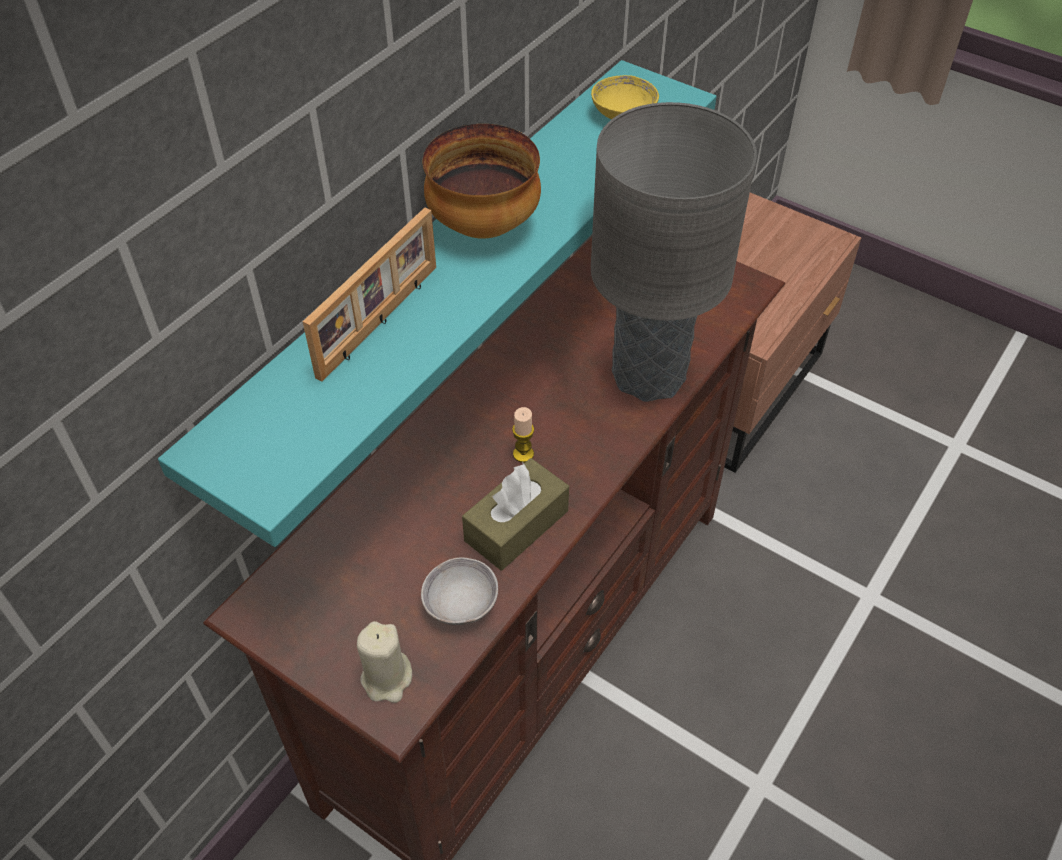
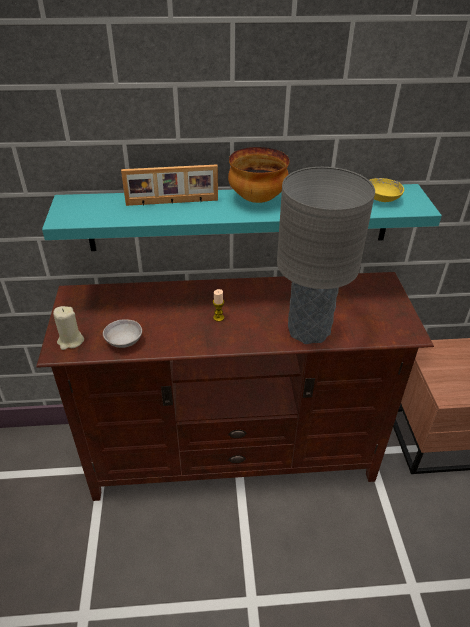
camera: 50 degrees right, 10 degrees down
brown tissue box [462,458,569,570] -> none

